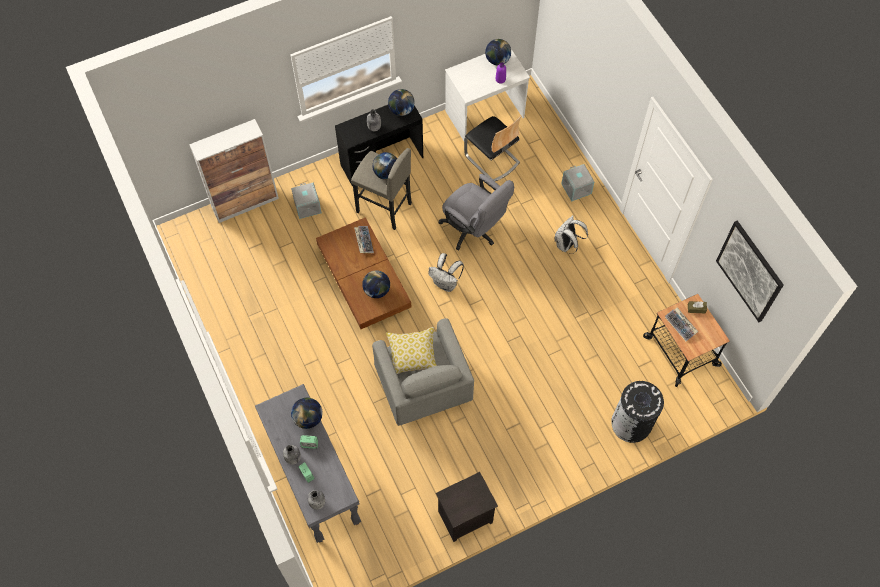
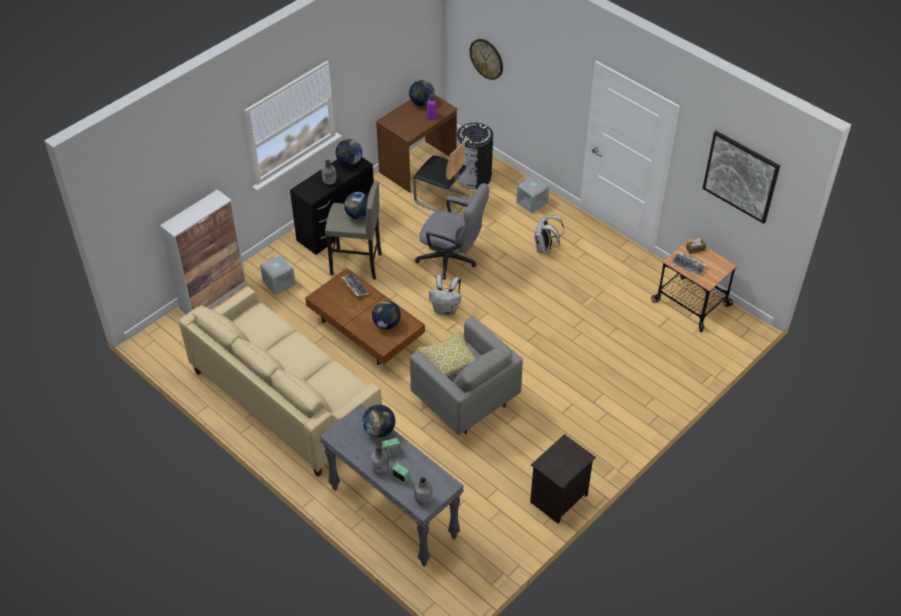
camera: 20 degrees left, 15 degrees down
white desk [445,49,530,141] -> brown desk [376,94,458,193]
black trash can [611,381,664,443] -> black trash can moved to [457,123,493,189]
none -> beige sofa [179,286,382,477]
none -> wall clock [470,39,503,80]

